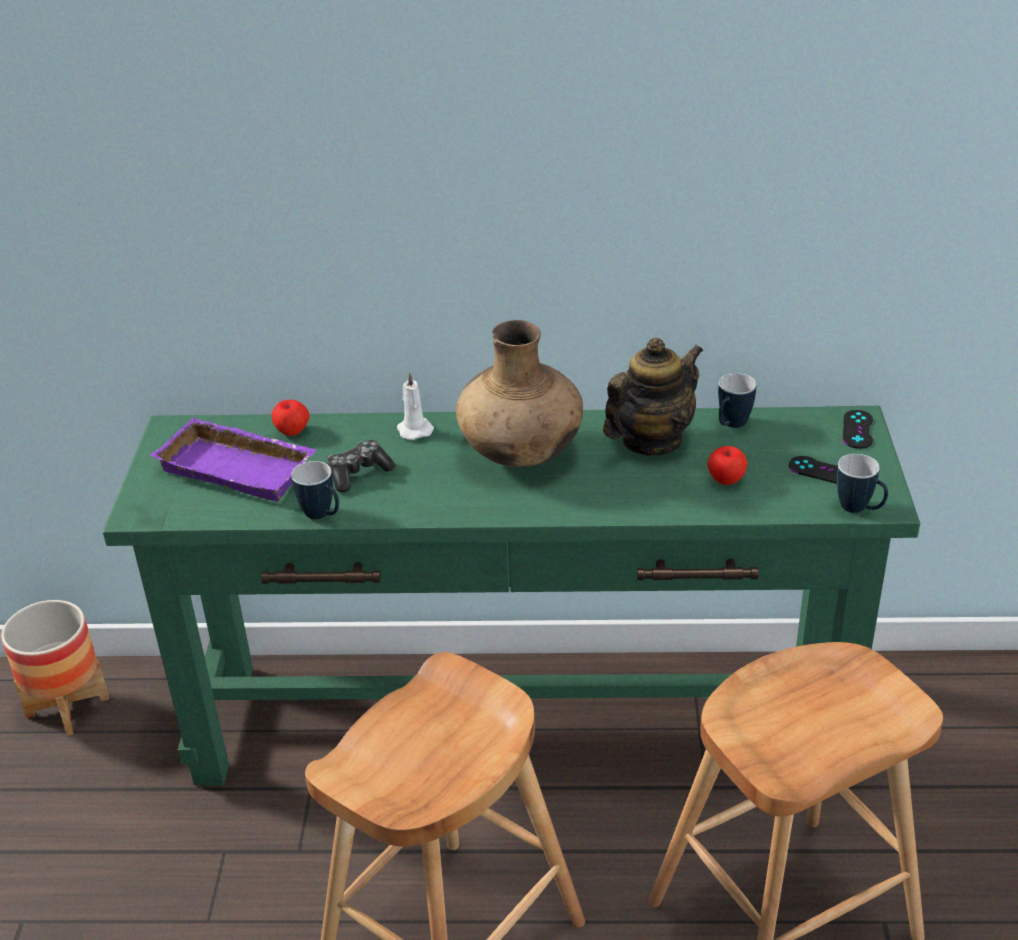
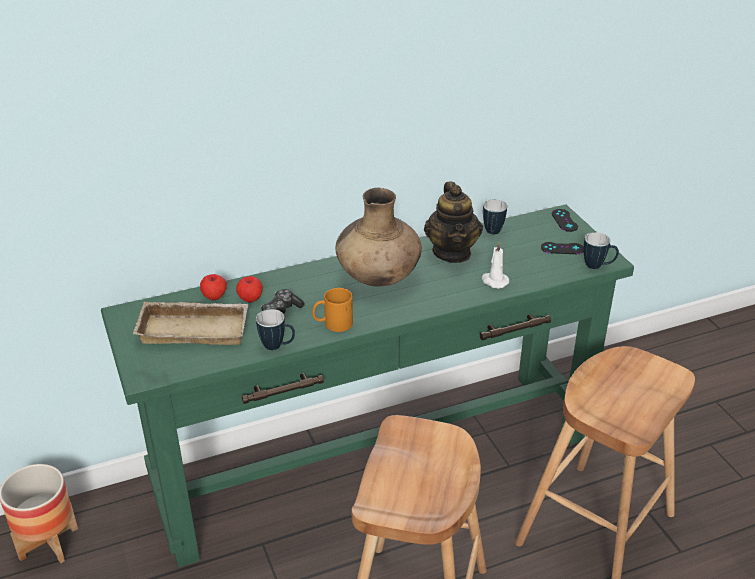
camera: 25 degrees left, 0 degrees up
purple tray [150,417,317,501] -> beige tray [133,302,249,345]
white candle [397,371,434,440] -> white candle moved to [482,242,509,289]
teapot [603,338,704,455] -> teapot turned 150 degrees clockwise [424,182,483,263]
apple [707,446,747,485] -> apple moved to [236,276,263,303]
none -> orange mug [312,288,353,332]

